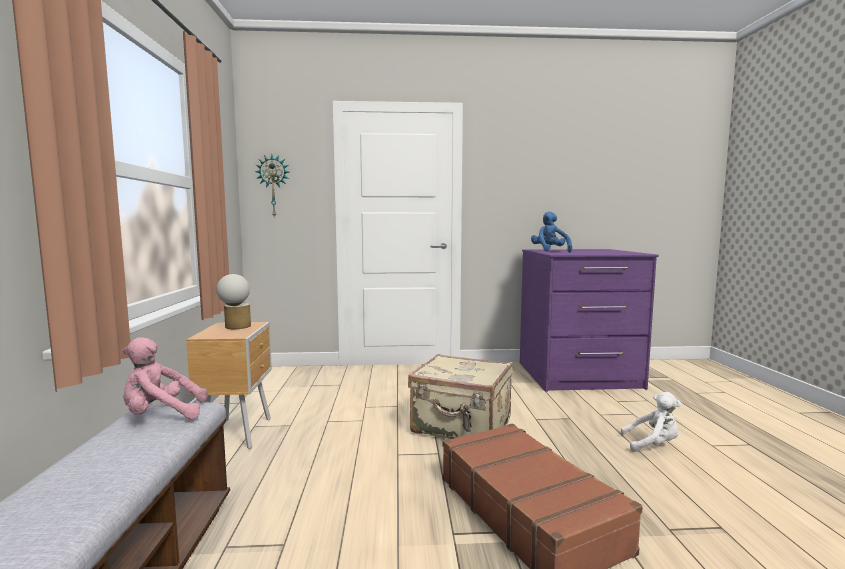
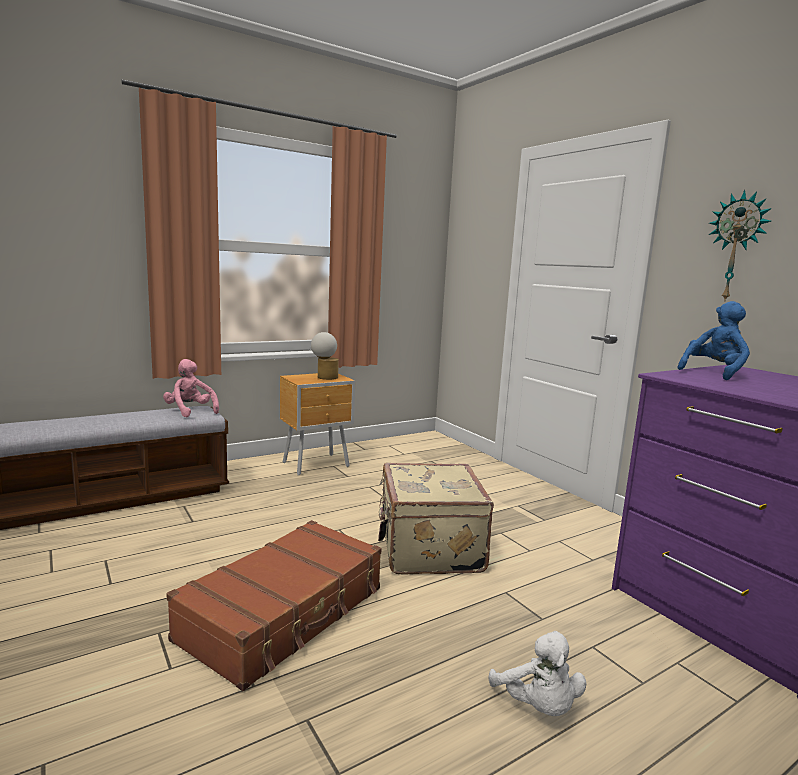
camera: 60 degrees right, 5 degrees up
wall clock [255,154,289,218] -> wall clock moved to [709,190,772,302]

